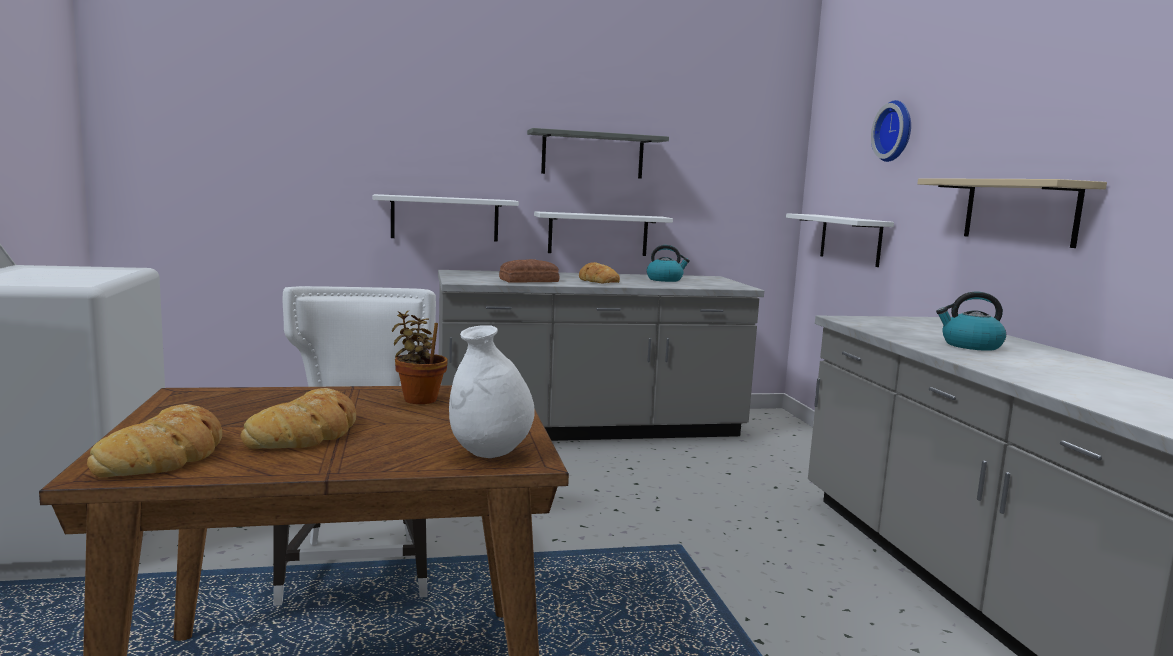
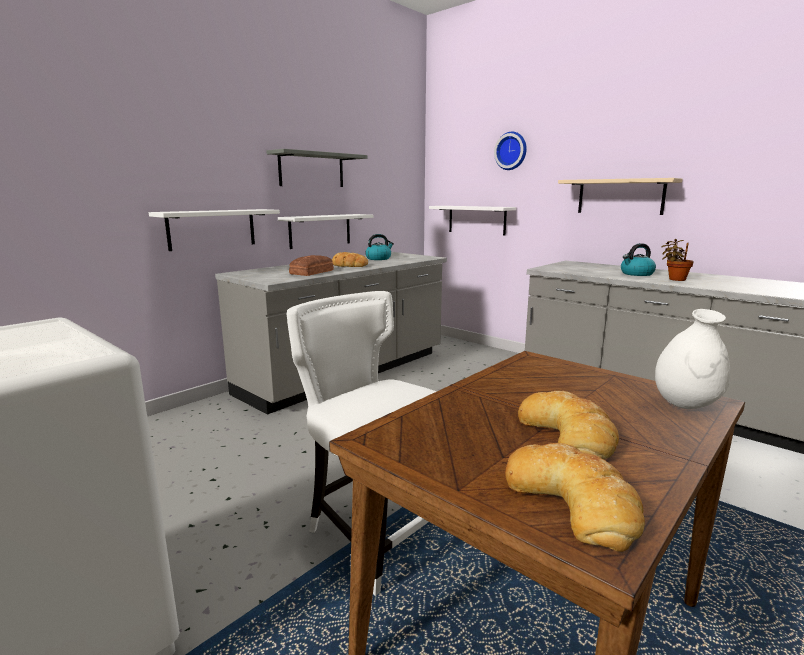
camera: 35 degrees left, 5 degrees up
potted plant [392,311,448,404] -> potted plant moved to [661,239,694,281]

